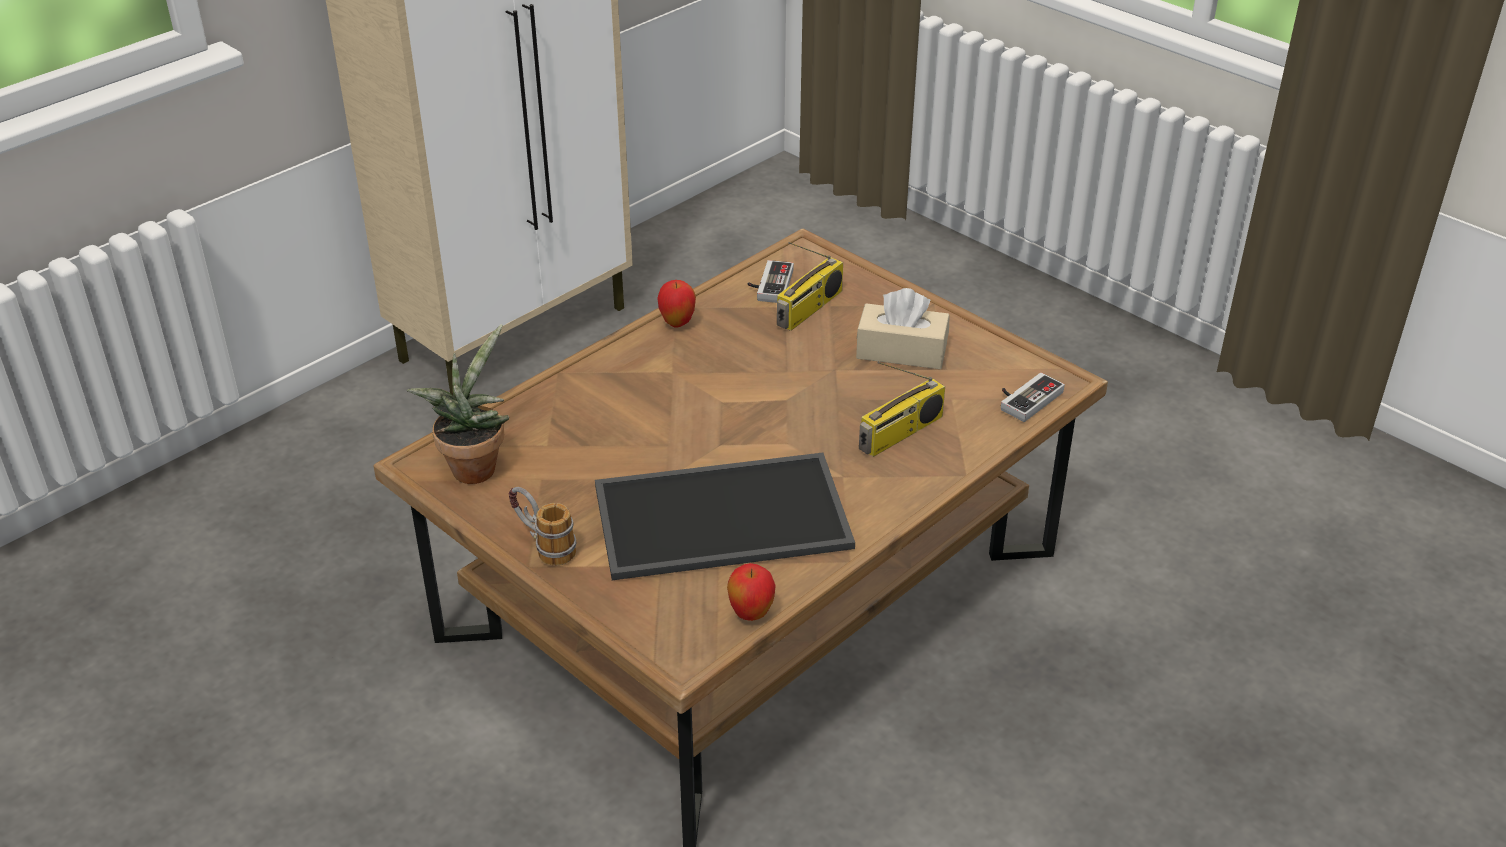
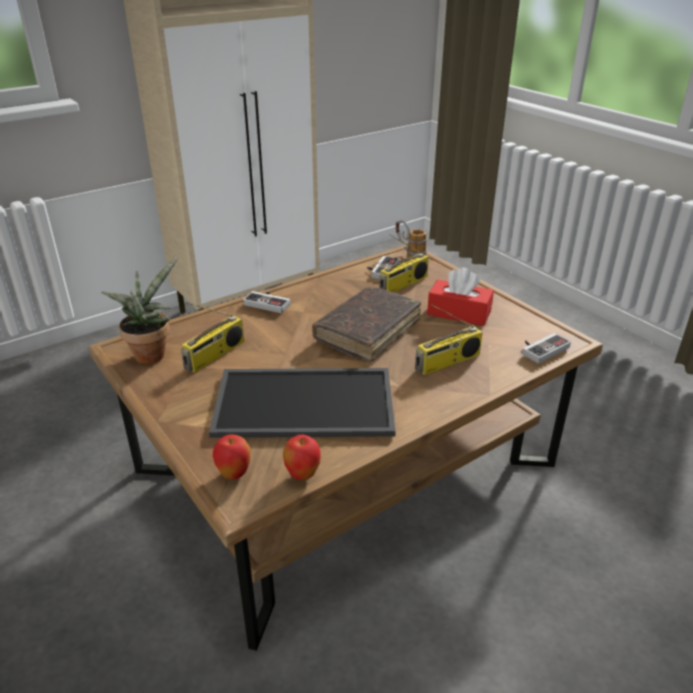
camera: 10 degrees right, 5 degrees down
mug [509,487,576,565] -> mug moved to [396,220,427,258]
apple [657,280,696,327] -> apple moved to [213,434,251,480]
beige tissue box [856,288,950,369] -> red tissue box [427,268,494,326]
none -> radio [181,302,244,373]
none -> game controller [243,291,290,313]
none -> brown book [312,287,422,362]

